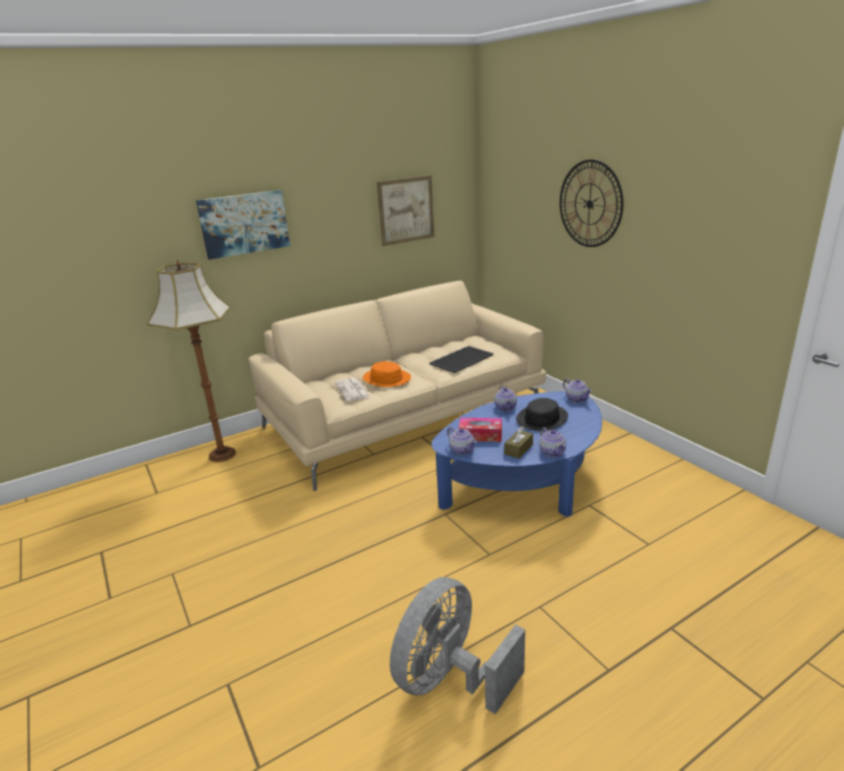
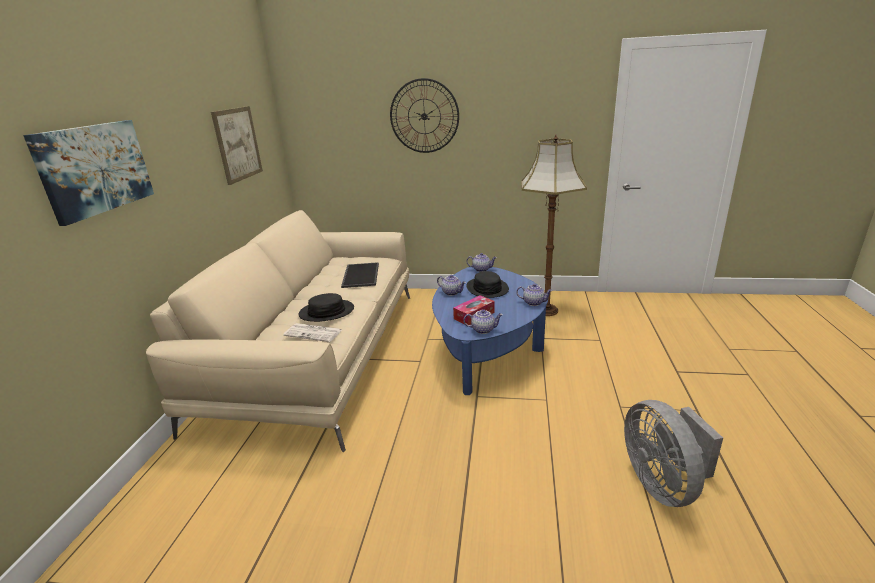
camera: 50 degrees left, 0 degrees up
floor lamp [147,260,236,462] -> floor lamp moved to [521,135,587,316]
orange hat [363,361,411,387] -> black hat [298,293,354,322]
brown tissue box [504,426,533,459] -> none

